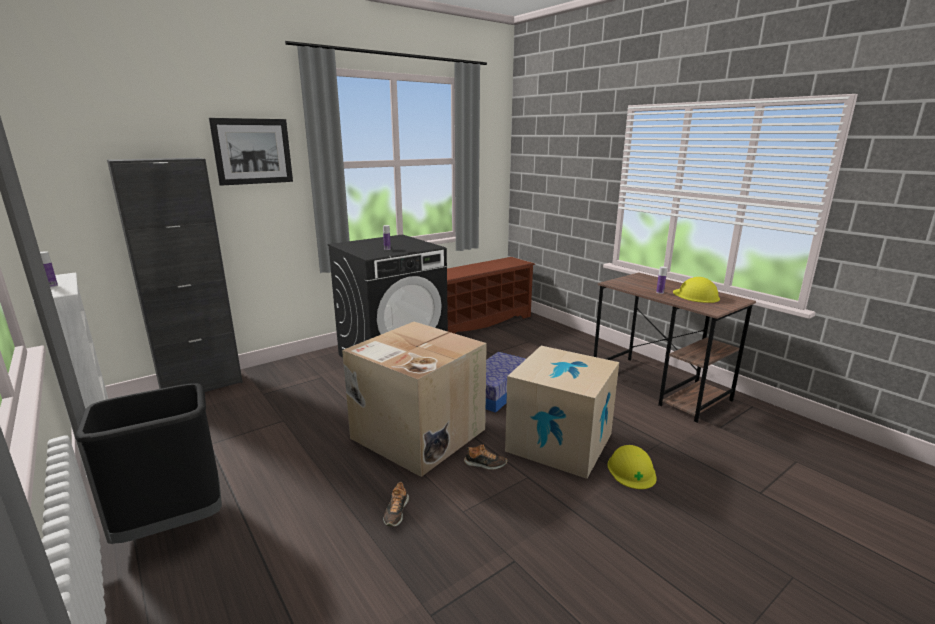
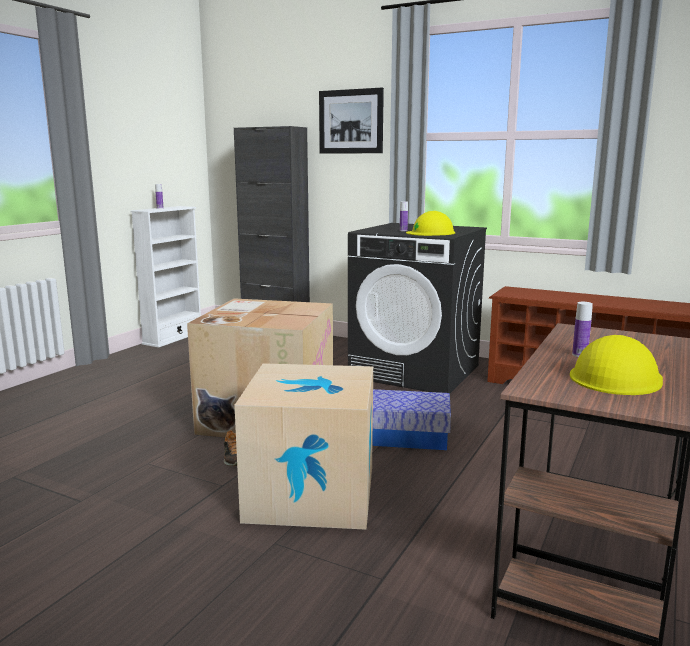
camera: 65 degrees right, 5 degrees down
black trash can [75,383,222,543] -> none
shoe [383,482,409,527] -> none
yellow hard hat [607,445,657,489] -> yellow hard hat moved to [406,211,455,236]

